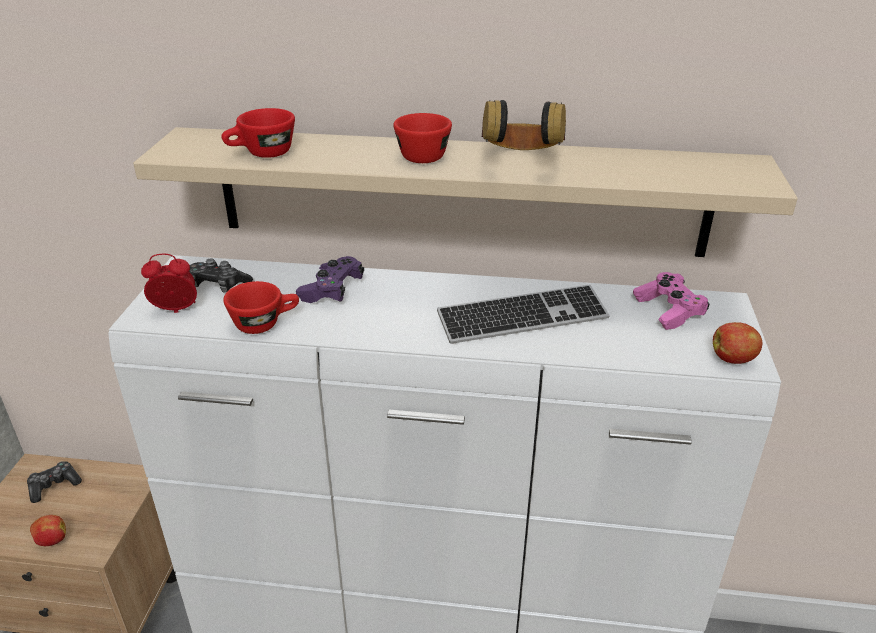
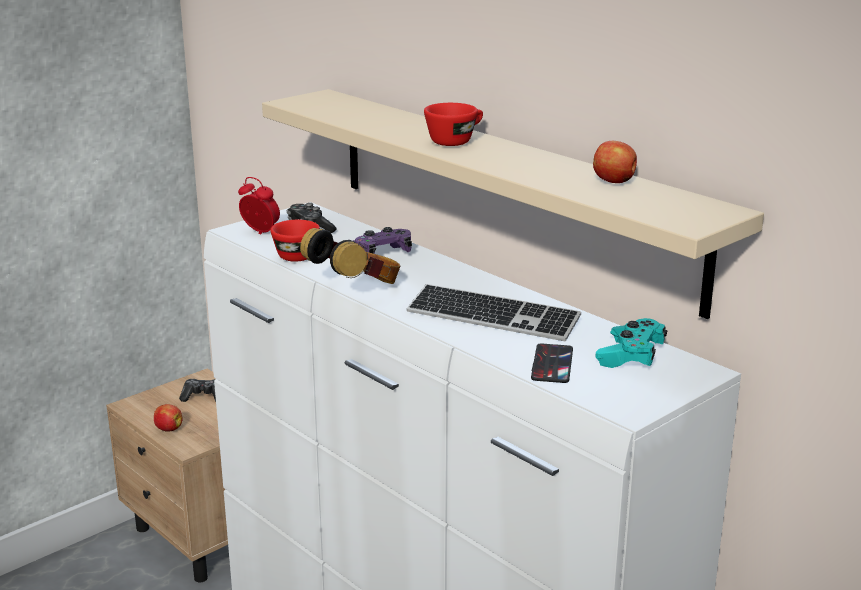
camera: 40 degrees right, 10 degrees down
red cup [221,108,295,158] -> none
headphones [482,100,566,150] -> headphones moved to [300,228,400,284]
pink game controller [633,272,710,330] -> turquoise game controller [595,318,668,368]
apple [713,322,763,364] -> apple moved to [593,141,637,183]
none -> phone [531,344,573,383]

